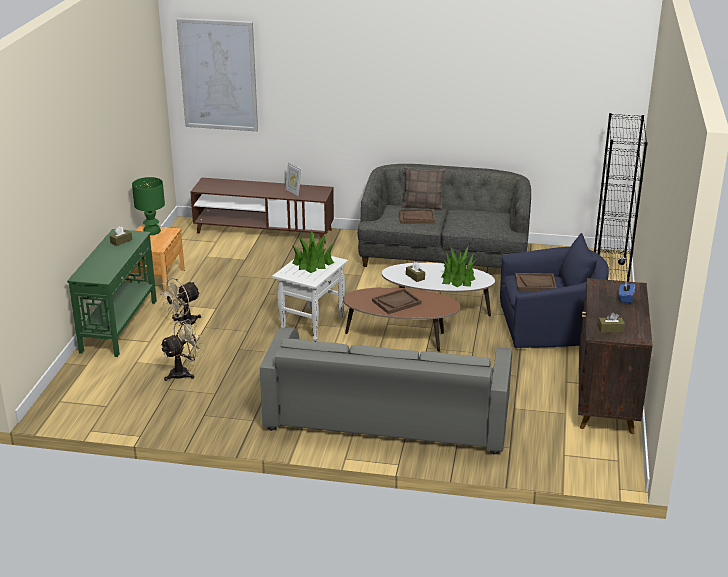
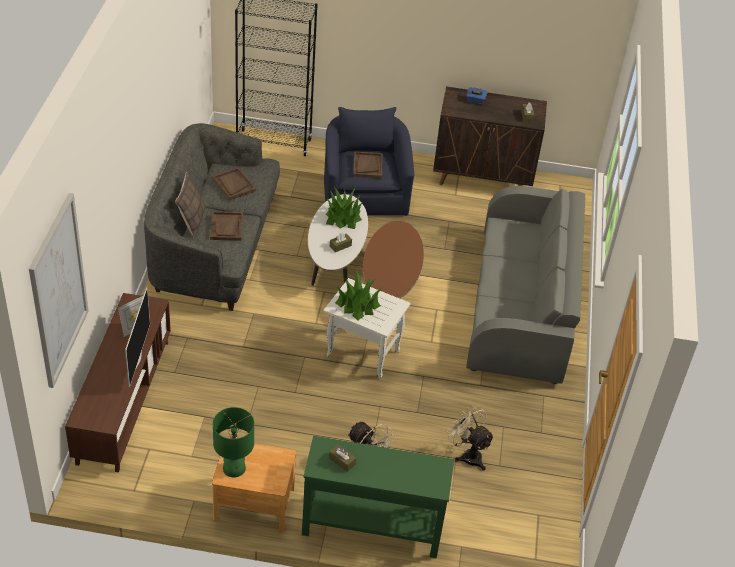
camera: 95 degrees left, 15 degrees up
brown tray [372,288,421,314] -> brown tray moved to [212,168,256,200]
none -> television [125,287,150,387]

